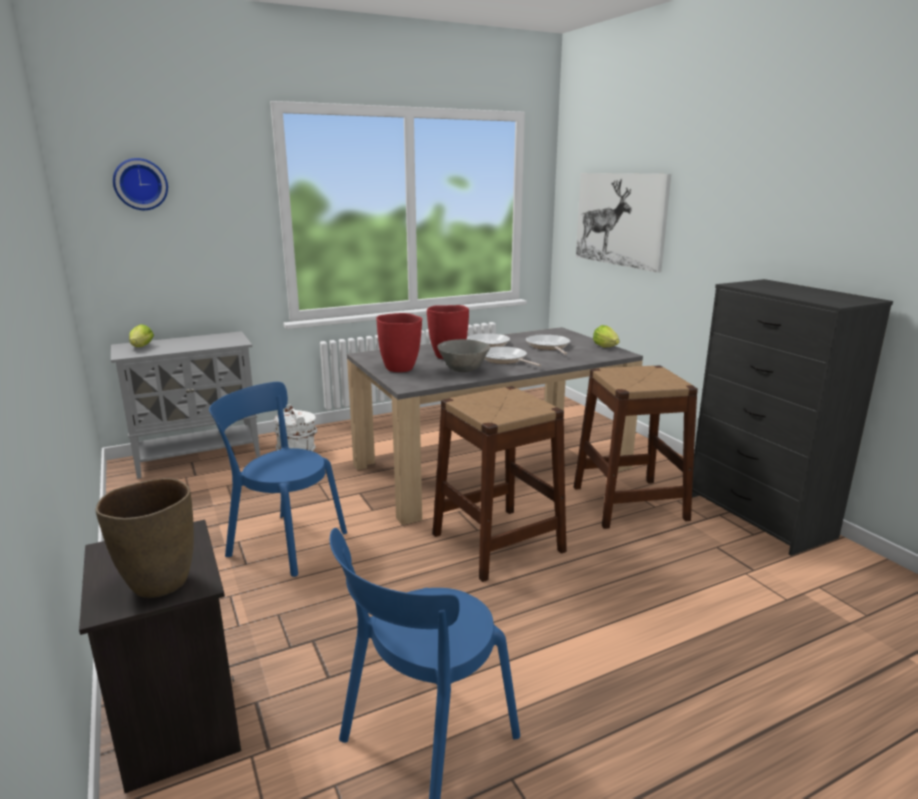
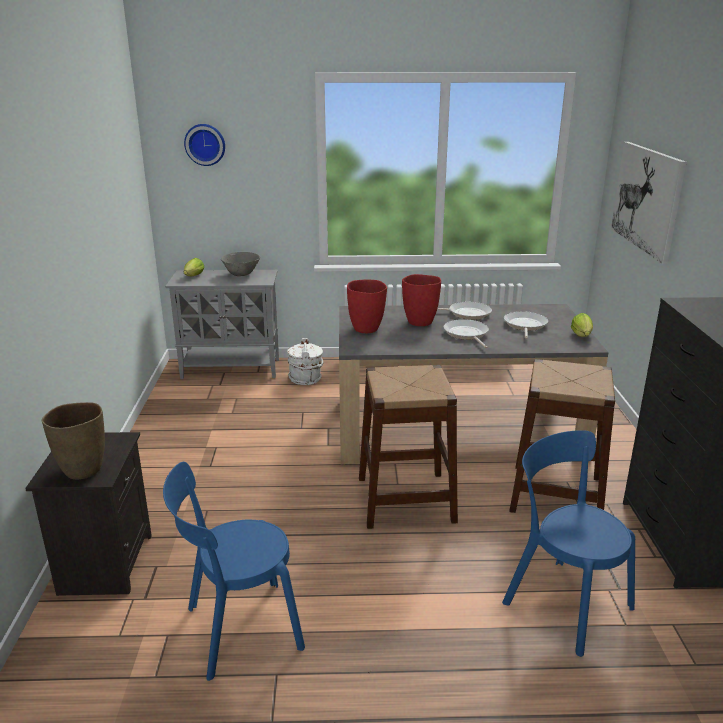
camera: 25 degrees right, 5 degrees up
blue chair [209,382,347,577] -> blue chair moved to [502,430,635,657]
grey bowl [437,339,491,372] -> grey bowl moved to [221,252,260,276]

